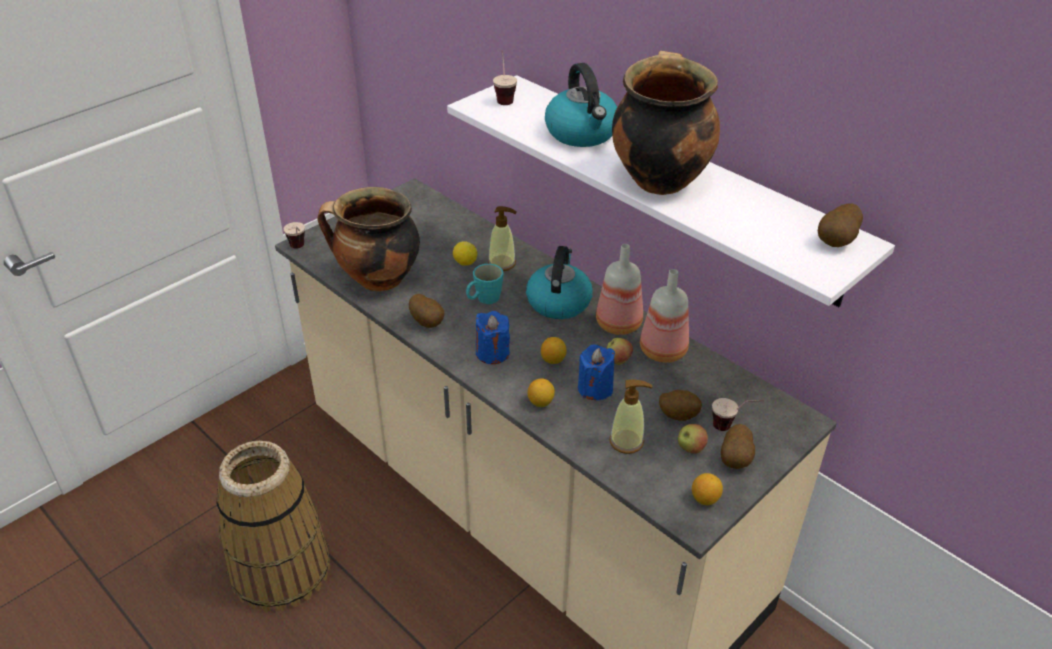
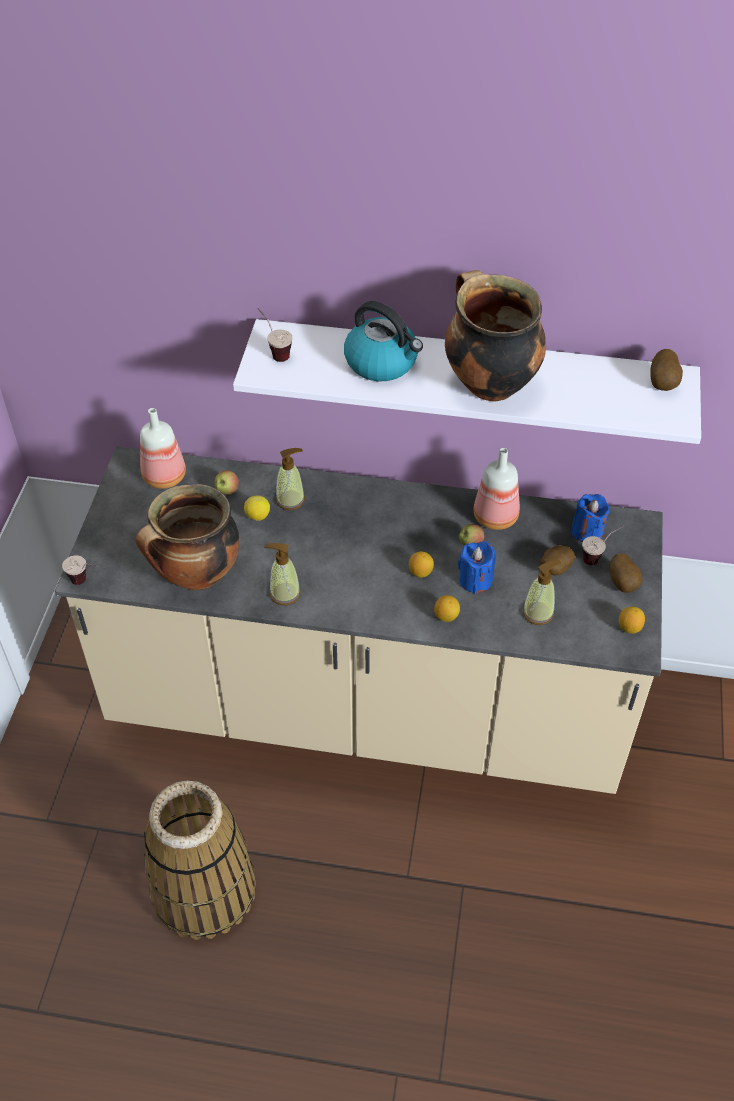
camera: 35 degrees left, 10 degrees up
potato [409,294,444,328] -> soap dispenser [264,543,301,605]
turquoise mug [466,264,503,304] -> none
blue candle [476,311,510,364] -> blue candle moved to [571,494,610,542]
kettle [526,246,593,319] -> none
bottle [596,244,643,335] -> bottle moved to [140,408,186,489]
apple [678,424,708,454] -> apple moved to [214,470,239,495]

